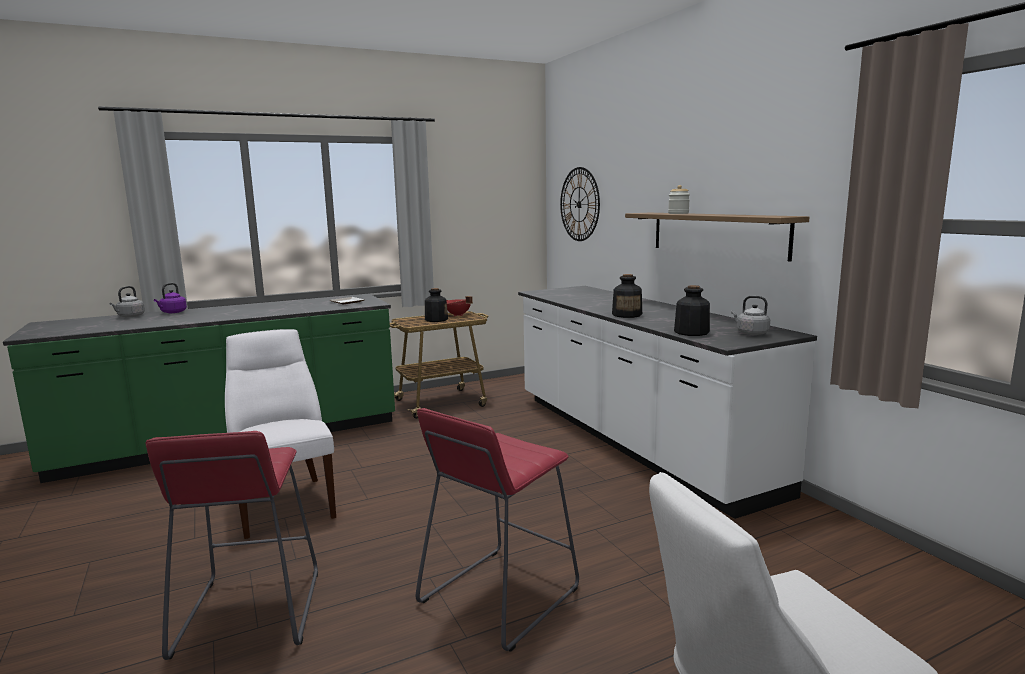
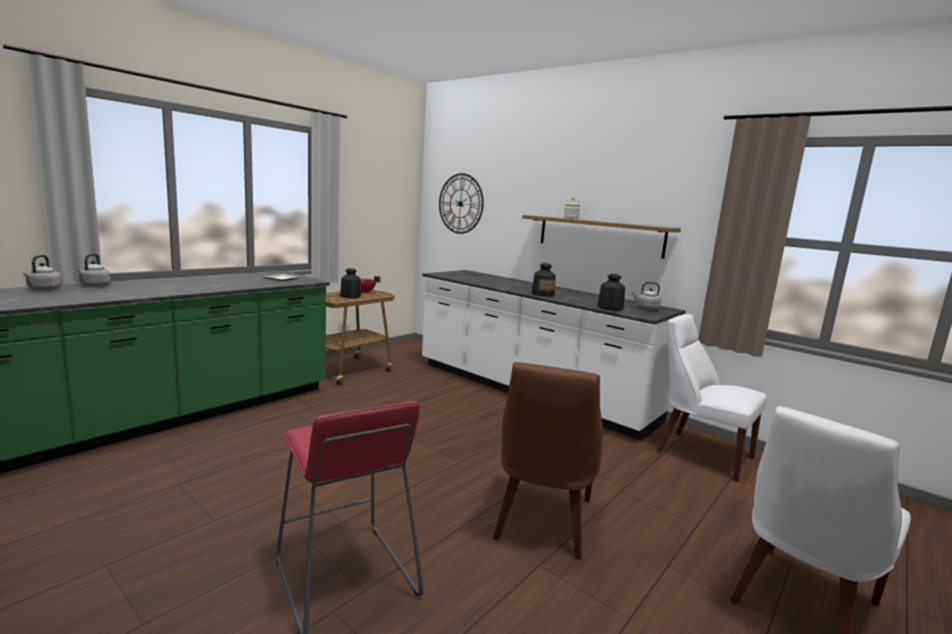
camera: 25 degrees left, 0 degrees up
purple kettle [154,283,187,313] -> grey kettle [77,253,111,287]
white chair [225,329,336,539] -> white chair moved to [656,314,767,482]
red stool [416,408,579,652] -> brown chair [493,362,603,560]

